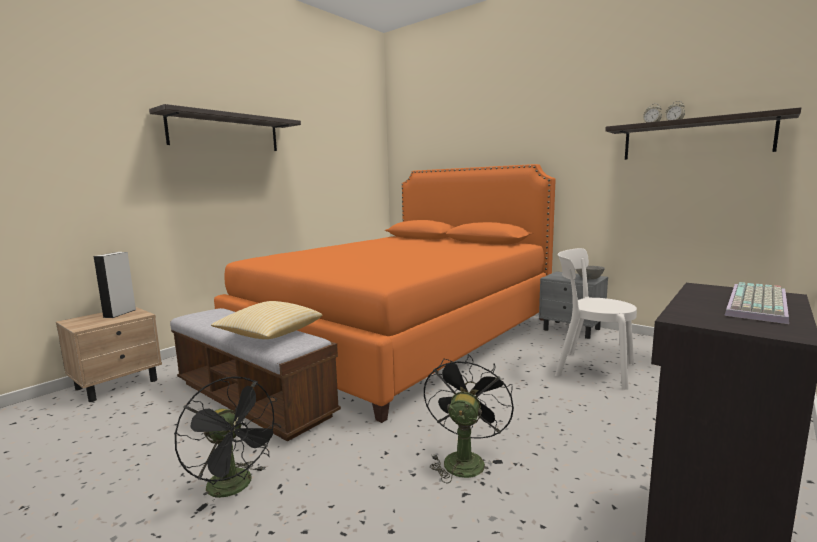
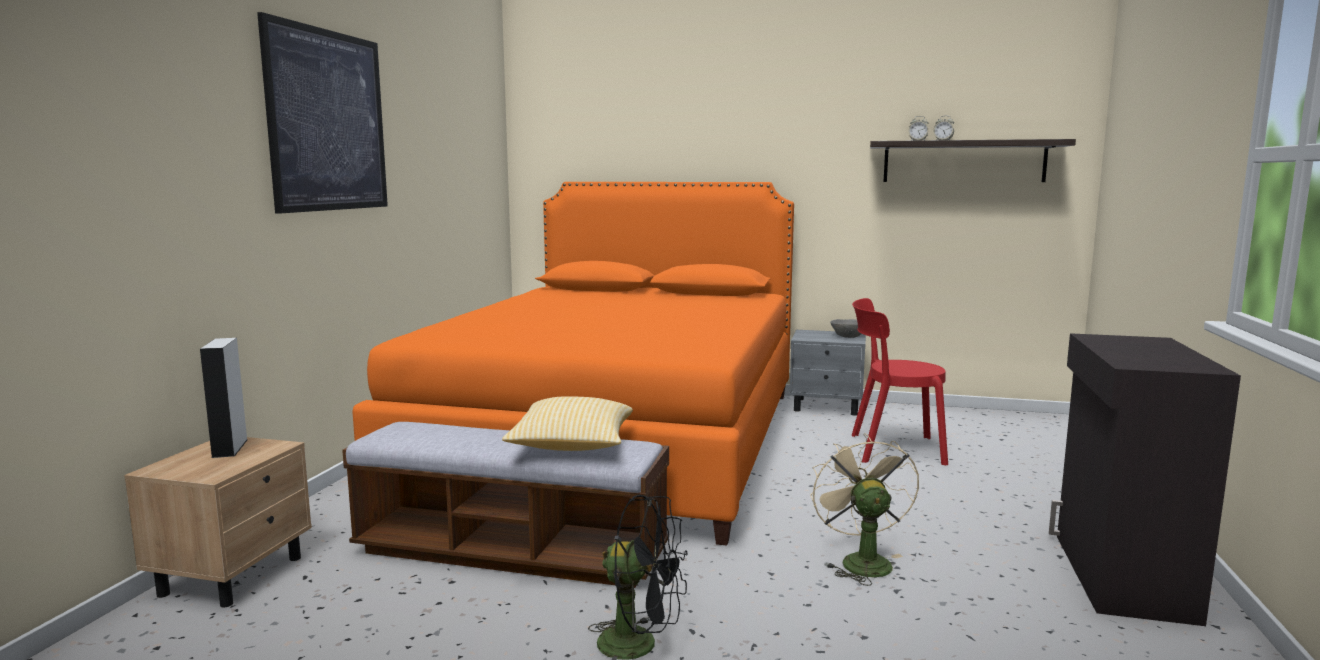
camera: 25 degrees left, 0 degrees up
shelf [149,104,301,151] -> picture [257,12,388,214]
black fan [424,354,514,484] -> beige fan [810,433,919,586]
white chair [555,248,637,390] -> red chair [852,298,948,465]
keyboard [724,282,789,324] -> none

